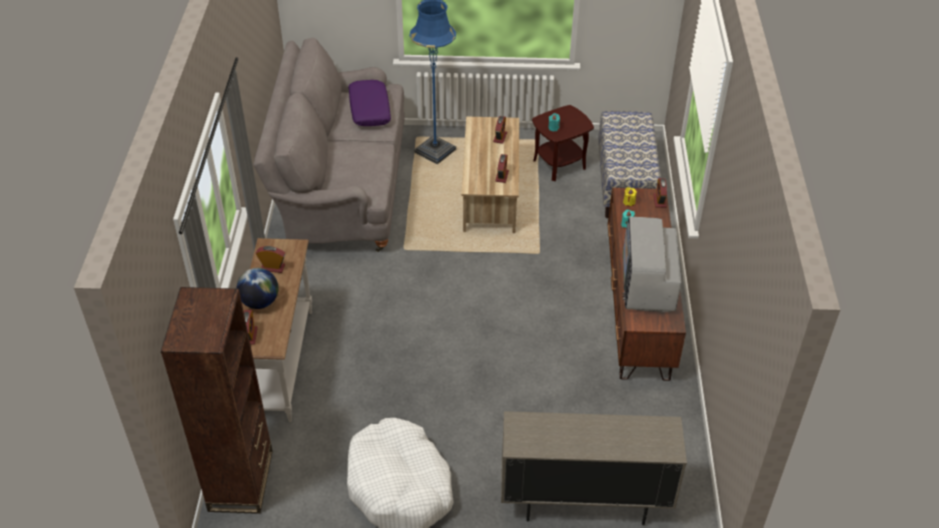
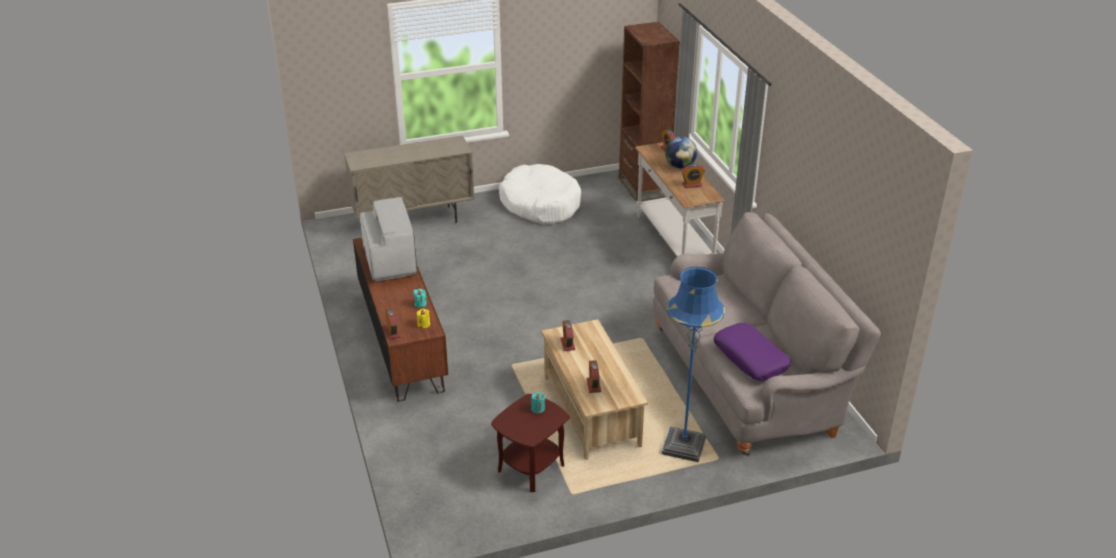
camera: 160 degrees right, 10 degrees down
bench [598,111,661,218] -> none

